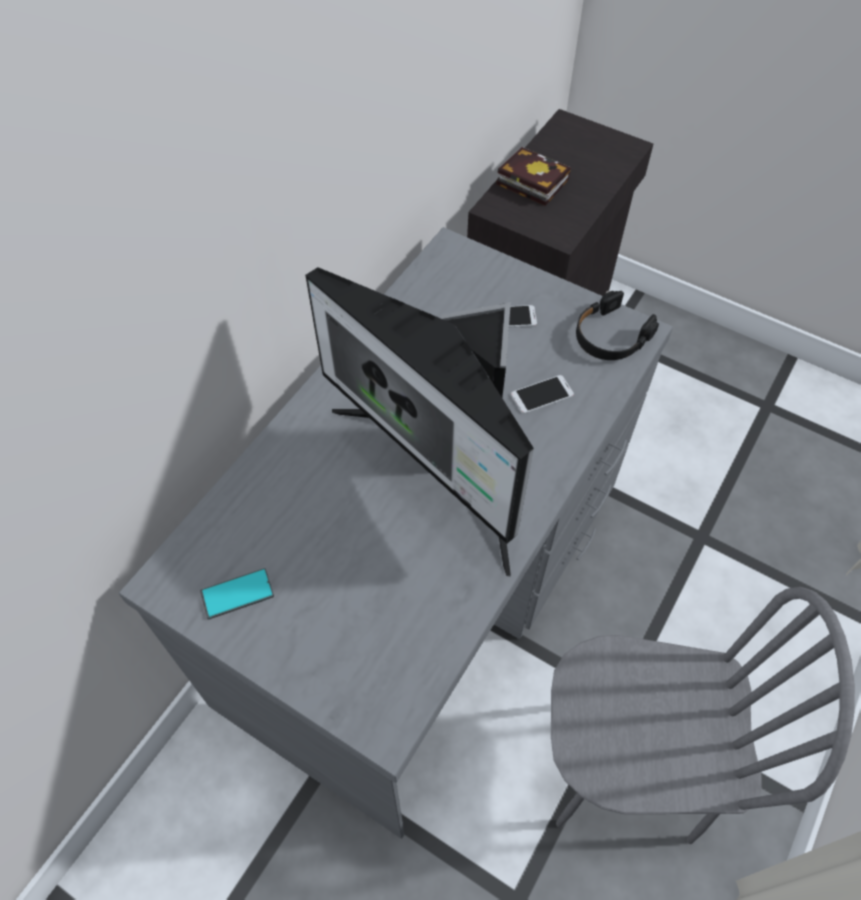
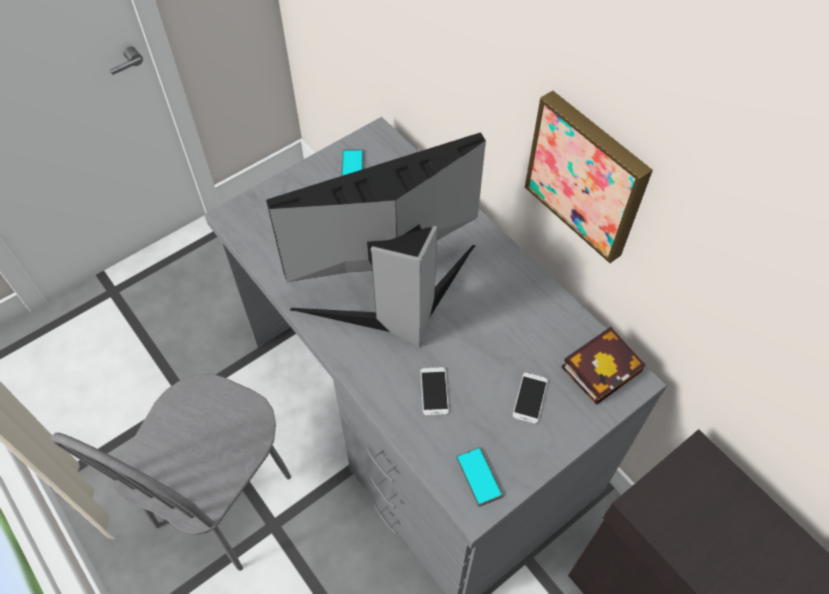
camera: 110 degrees right, 0 degrees up
book [496,147,571,206] -> book moved to [562,327,646,405]
black headphones [576,291,659,360] -> phone [456,447,503,507]
none -> picture [525,90,653,263]

